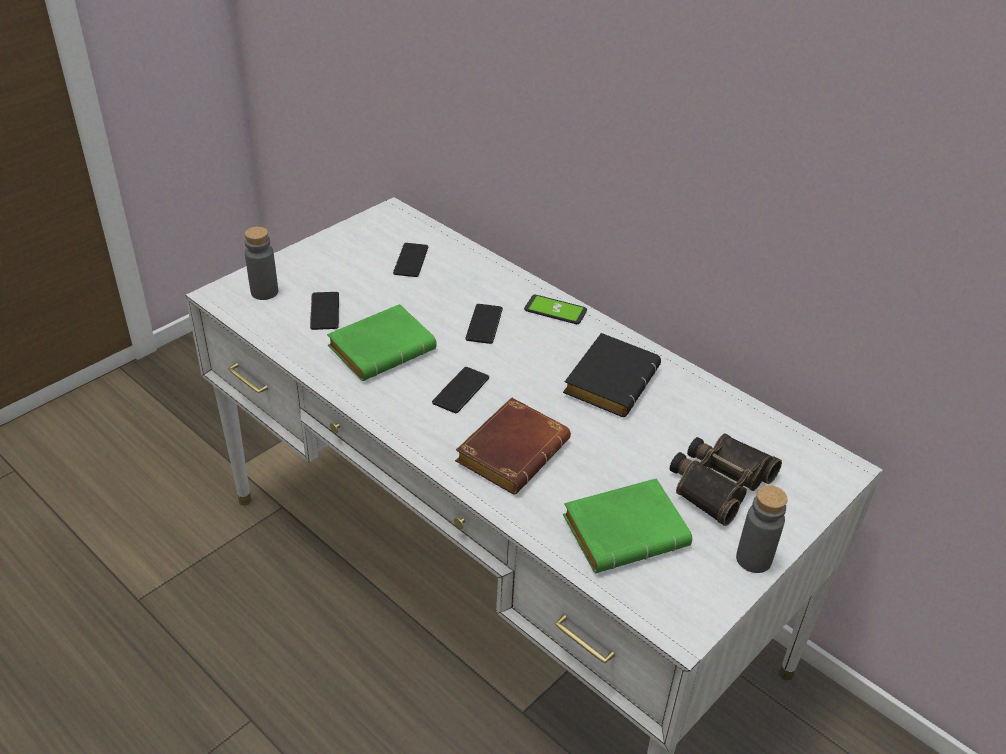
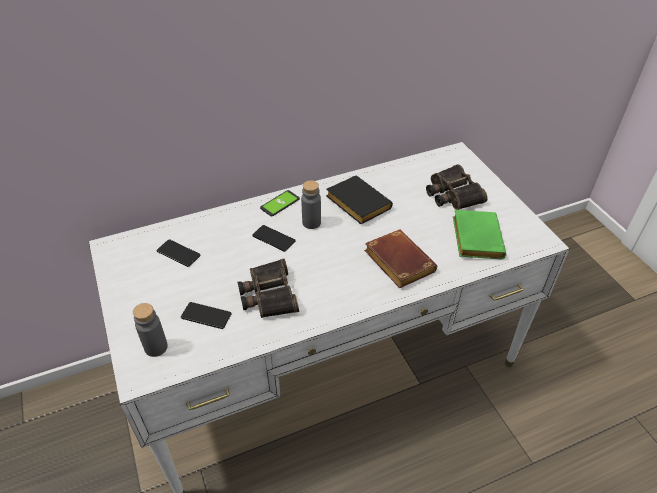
camera: 65 degrees left, 5 degrees up
green book [327,304,437,381] -> binoculars [237,258,299,318]
phone [432,367,489,413] -> none
grey bottle [736,485,788,573] -> grey bottle moved to [301,180,321,229]

